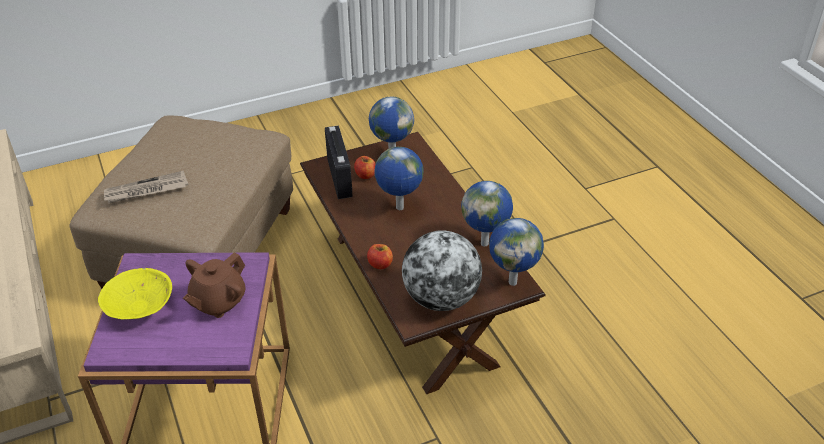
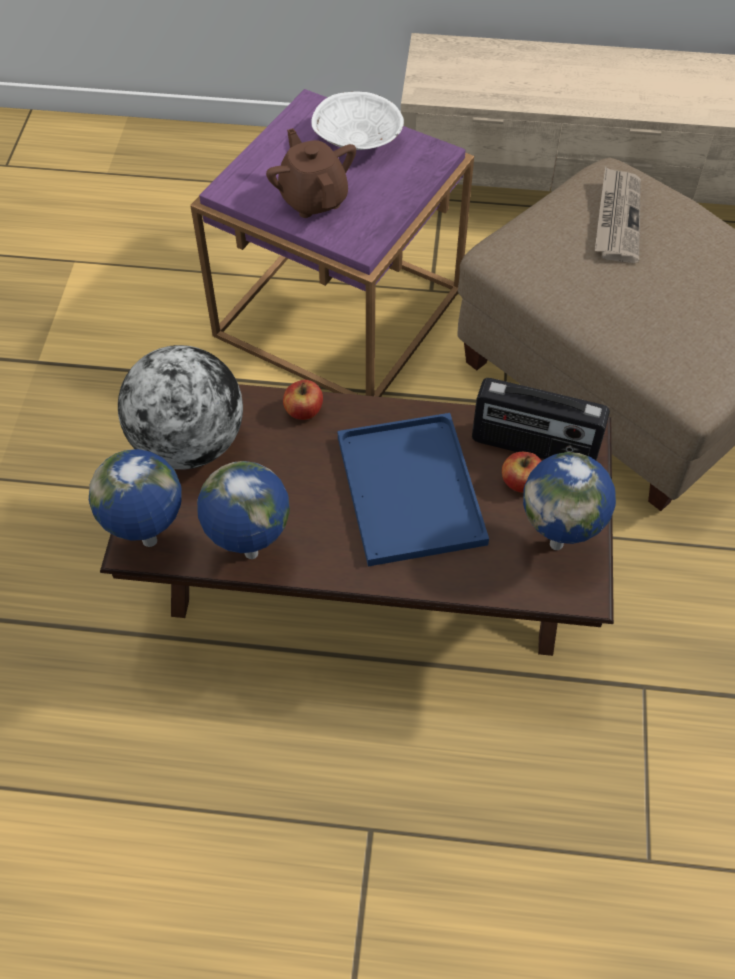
camera: 120 degrees right, 15 degrees up
yellow bowl [98,268,172,319] -> white bowl [311,91,404,150]
globe [374,147,424,210] -> blue tray [338,413,489,566]

